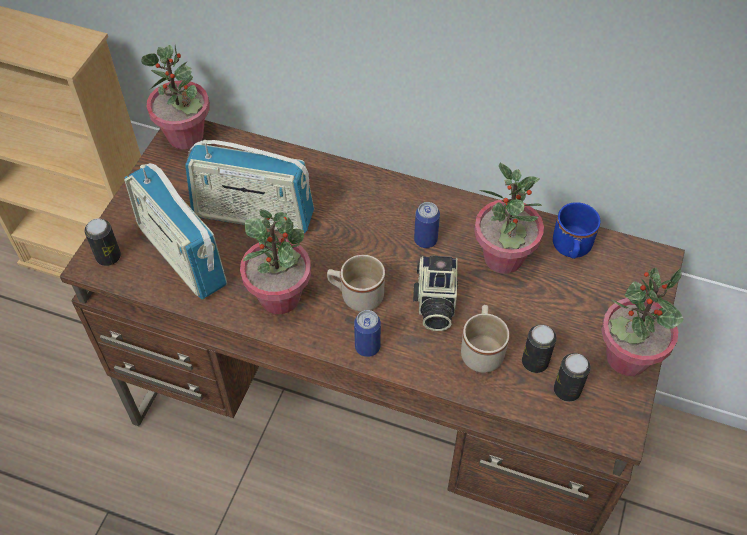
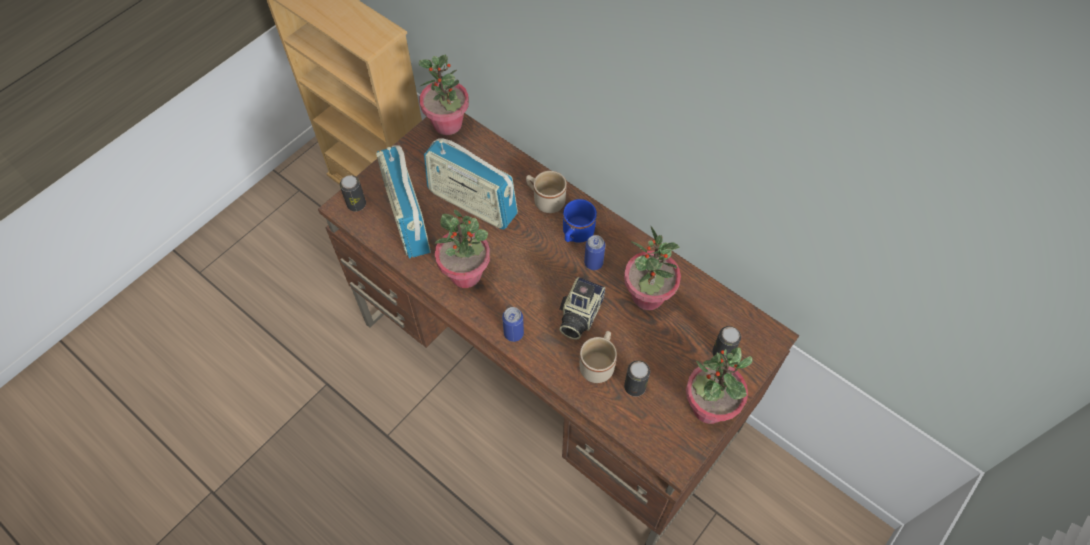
camera: 20 degrees right, 5 degrees up
beige mug [327,255,385,311] -> beige mug moved to [526,171,567,213]
blue mug [553,202,601,259] -> blue mug moved to [563,199,597,243]
can [554,353,591,402] -> can moved to [712,326,741,360]

